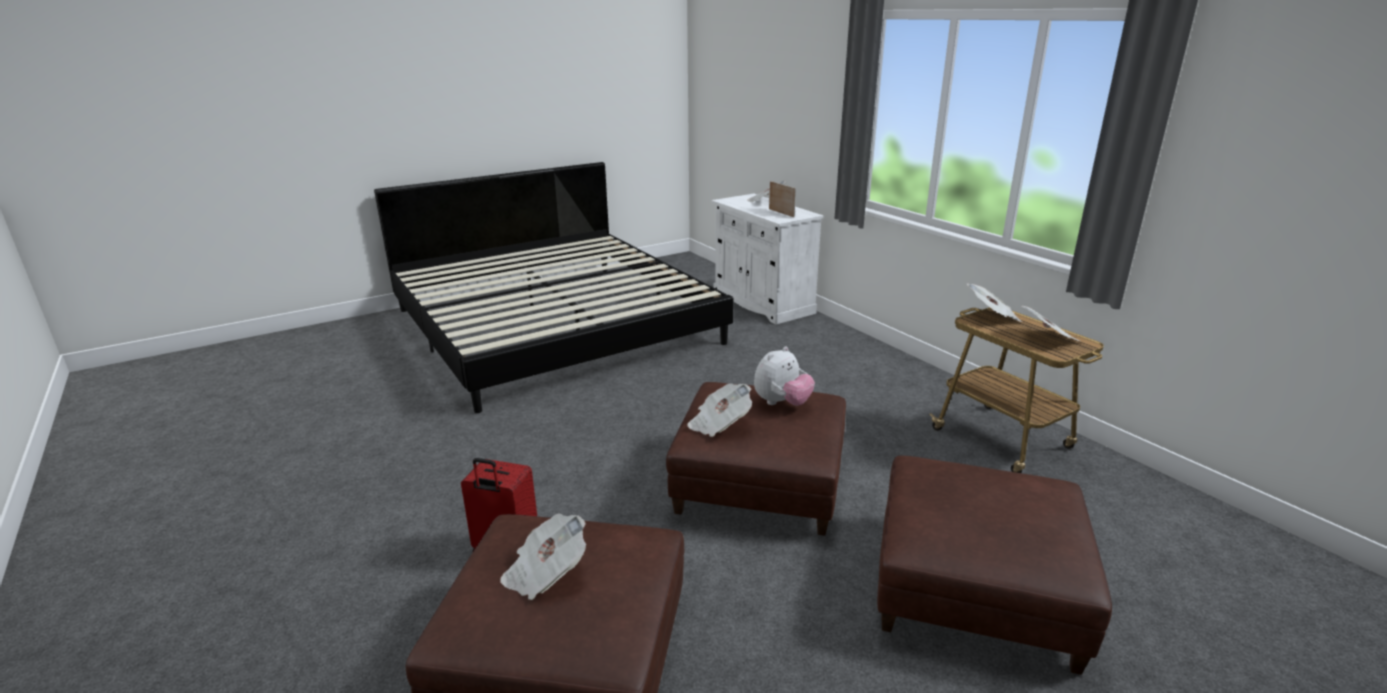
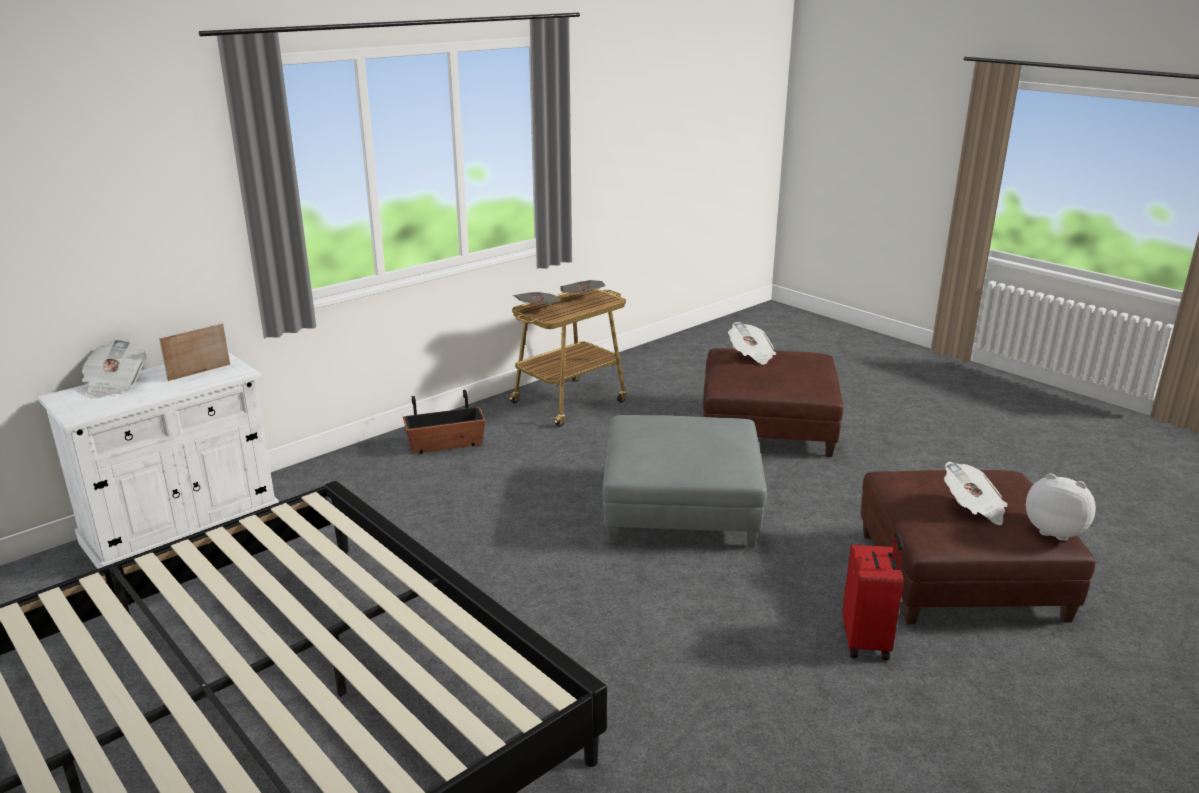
camera: 100 degrees left, 0 degrees up
brown ottoman [666,382,846,536] -> grey ottoman [603,415,767,548]
newspaper [687,383,752,437] -> newspaper moved to [728,322,777,365]
plush toy [754,346,815,406] -> plush toy moved to [1026,473,1096,541]
none -> planter [403,390,485,454]

